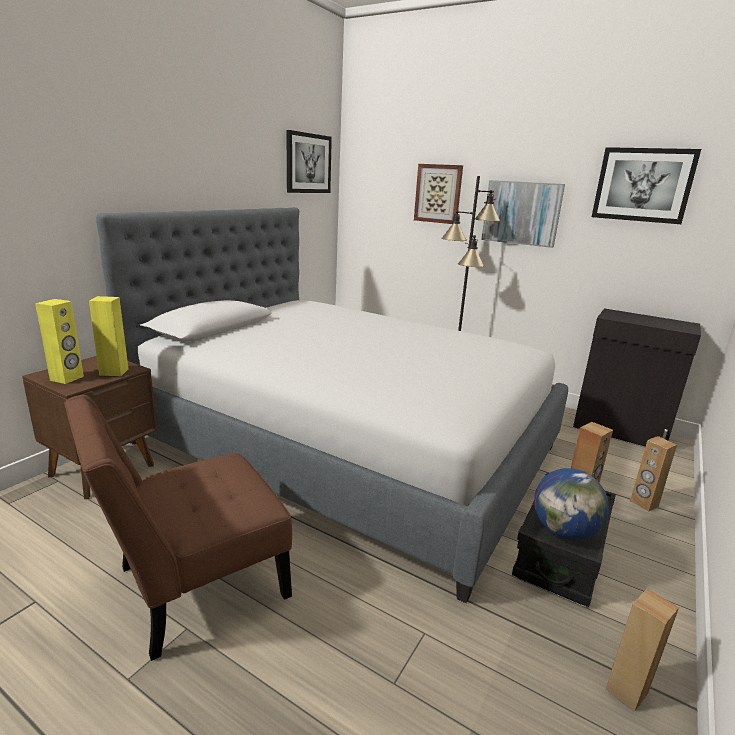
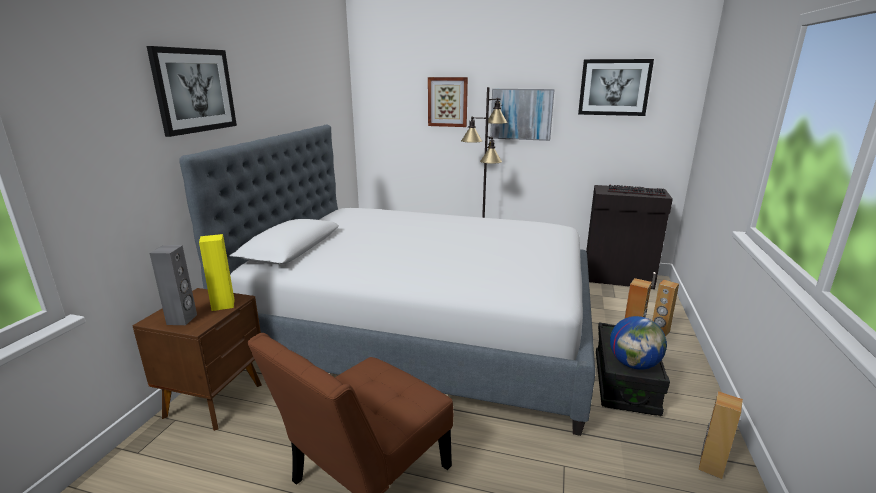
camera: 15 degrees left, 0 degrees up
yellow speaker [35,299,84,384] -> grey speaker [149,245,197,325]
picture [286,130,332,193] -> picture moved to [147,46,237,137]
none -> keyboard [608,185,666,197]

